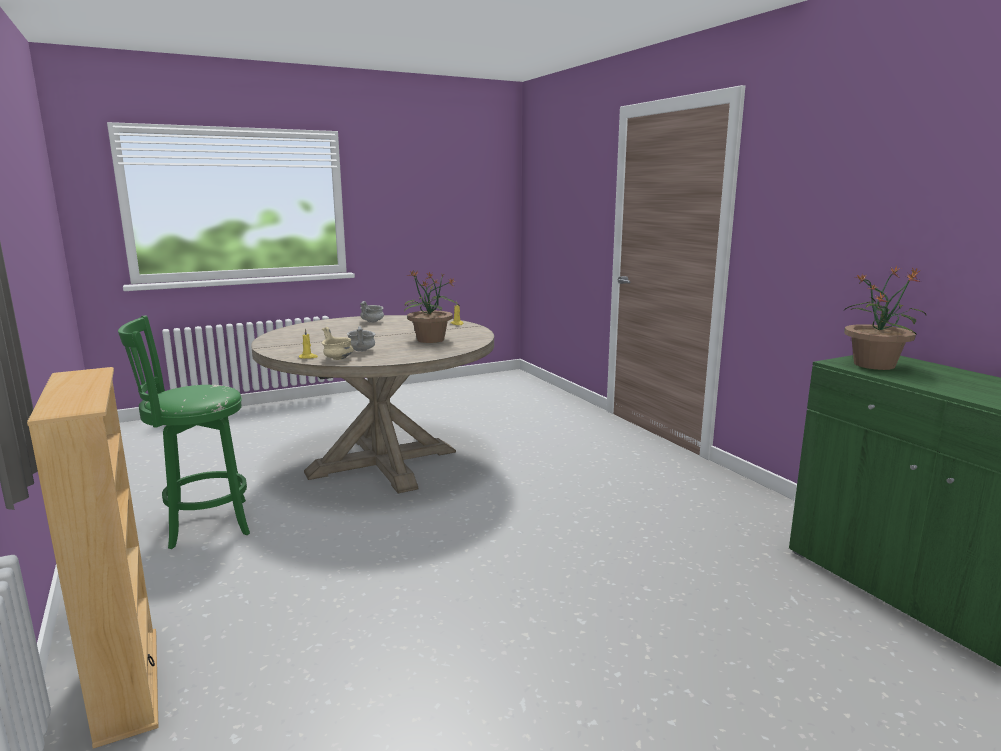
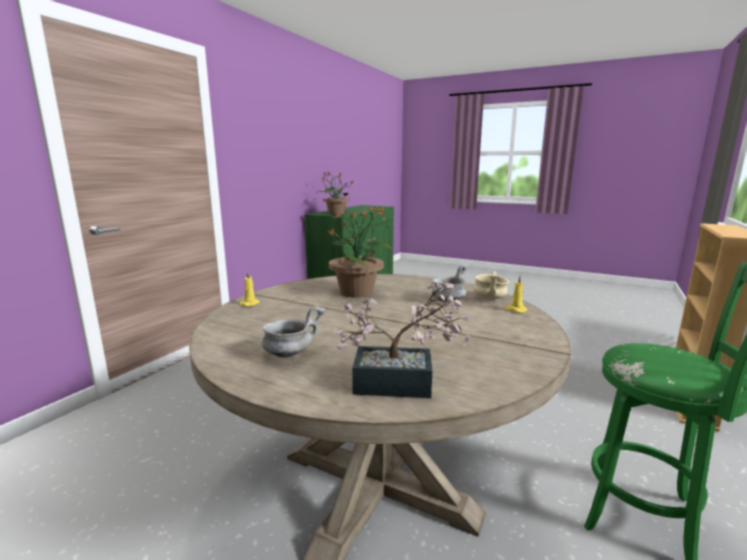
camera: 125 degrees left, 0 degrees up
none -> potted plant [333,283,470,398]

